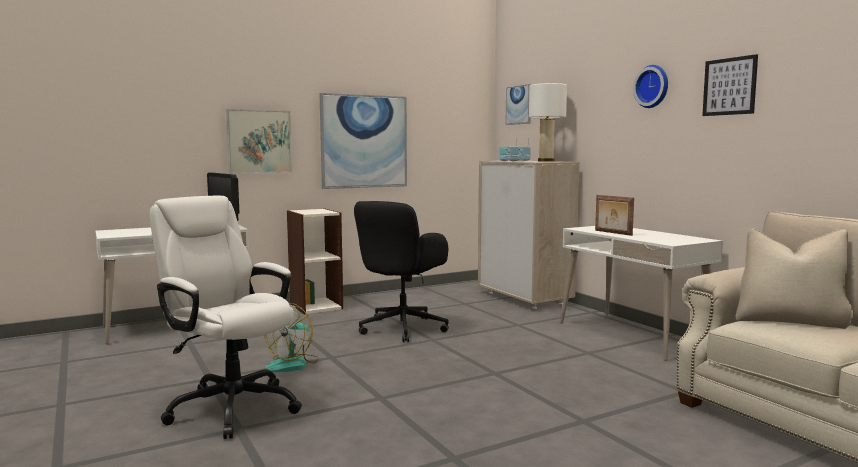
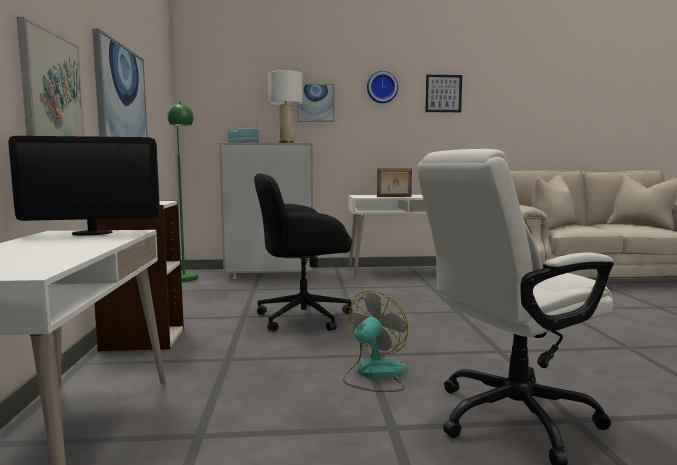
camera: 65 degrees left, 0 degrees up
fan [264,303,319,372] -> fan turned 105 degrees counterclockwise [343,291,408,392]
black office chair [354,201,449,342] -> black office chair turned 105 degrees clockwise [254,174,352,332]
picture [505,84,532,125] -> picture moved to [297,84,334,122]
none -> green floor lamp [167,102,198,282]

